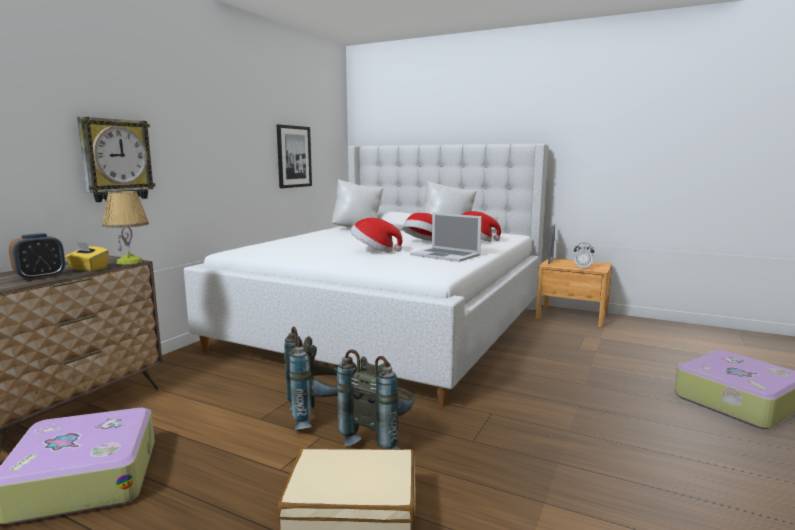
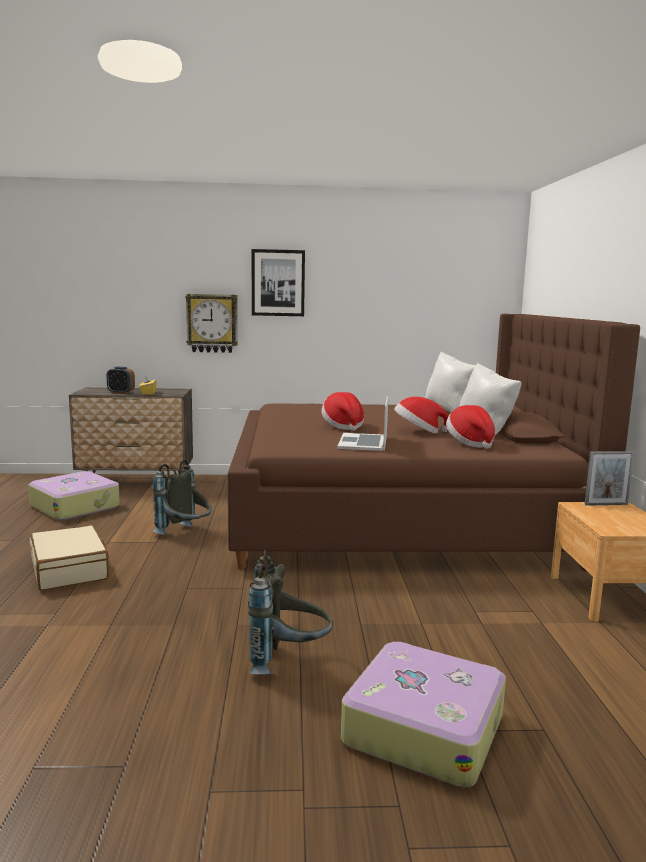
camera: 60 degrees right, 0 degrees up
table lamp [102,191,149,265] -> none
white bed [184,143,548,407] -> brown bed [228,314,640,572]
picture [277,124,312,188] -> picture moved to [252,249,305,316]
grey backpack [337,349,415,449] -> grey backpack moved to [248,550,333,674]
alarm clock [574,243,594,268] -> none

